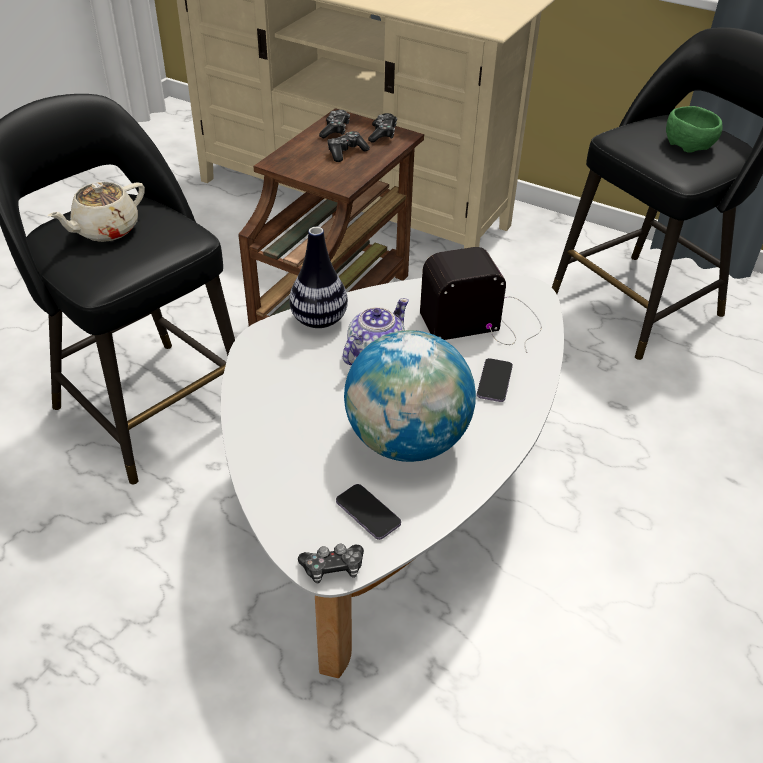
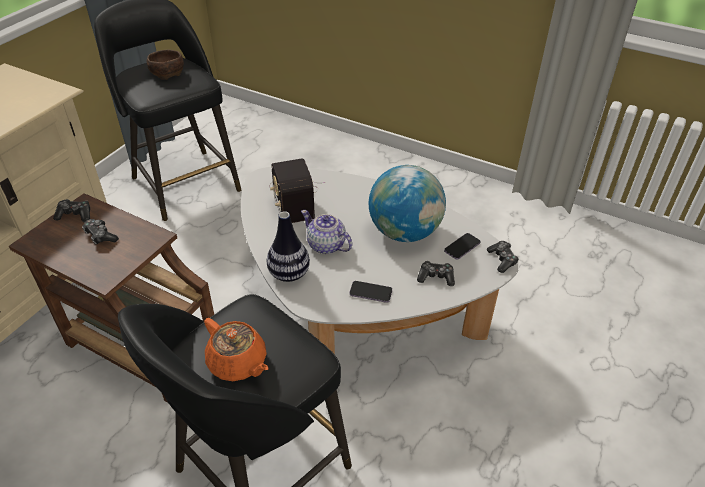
camera: 90 degrees left, 0 degrees up
beige teapot [48,182,145,242] -> orange teapot [204,318,269,381]
game controller [319,110,350,138] -> game controller moved to [417,261,455,286]
phone [477,358,513,402] -> phone moved to [349,281,392,303]
green bowl [666,106,722,153] -> brown bowl [147,50,184,80]

